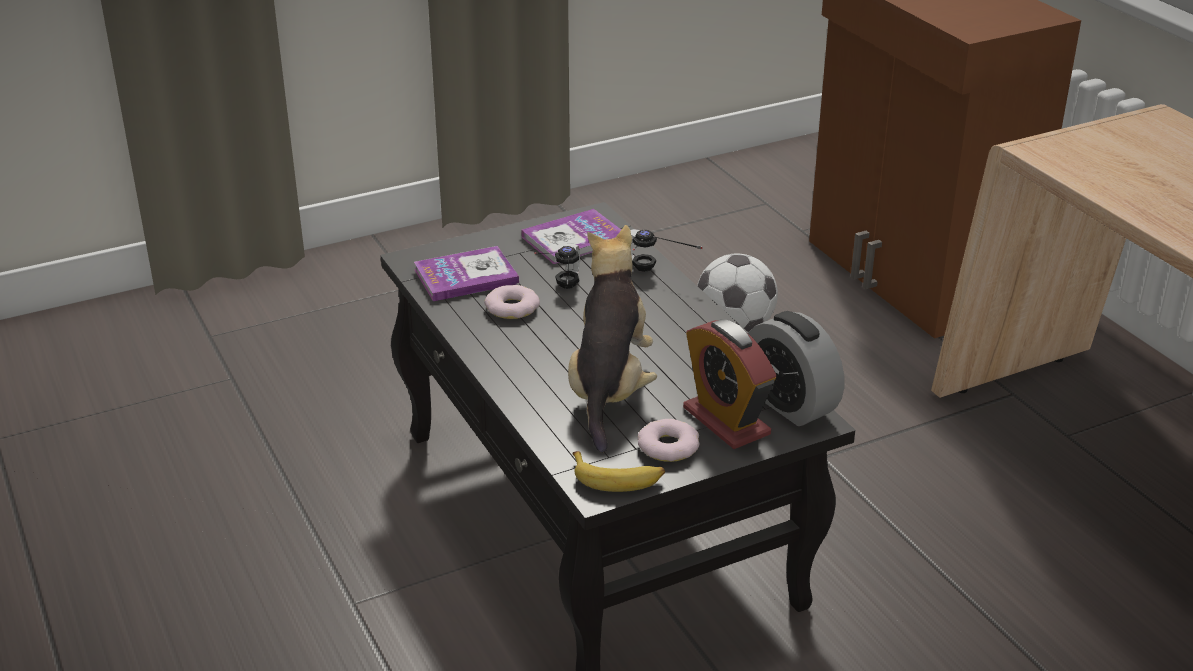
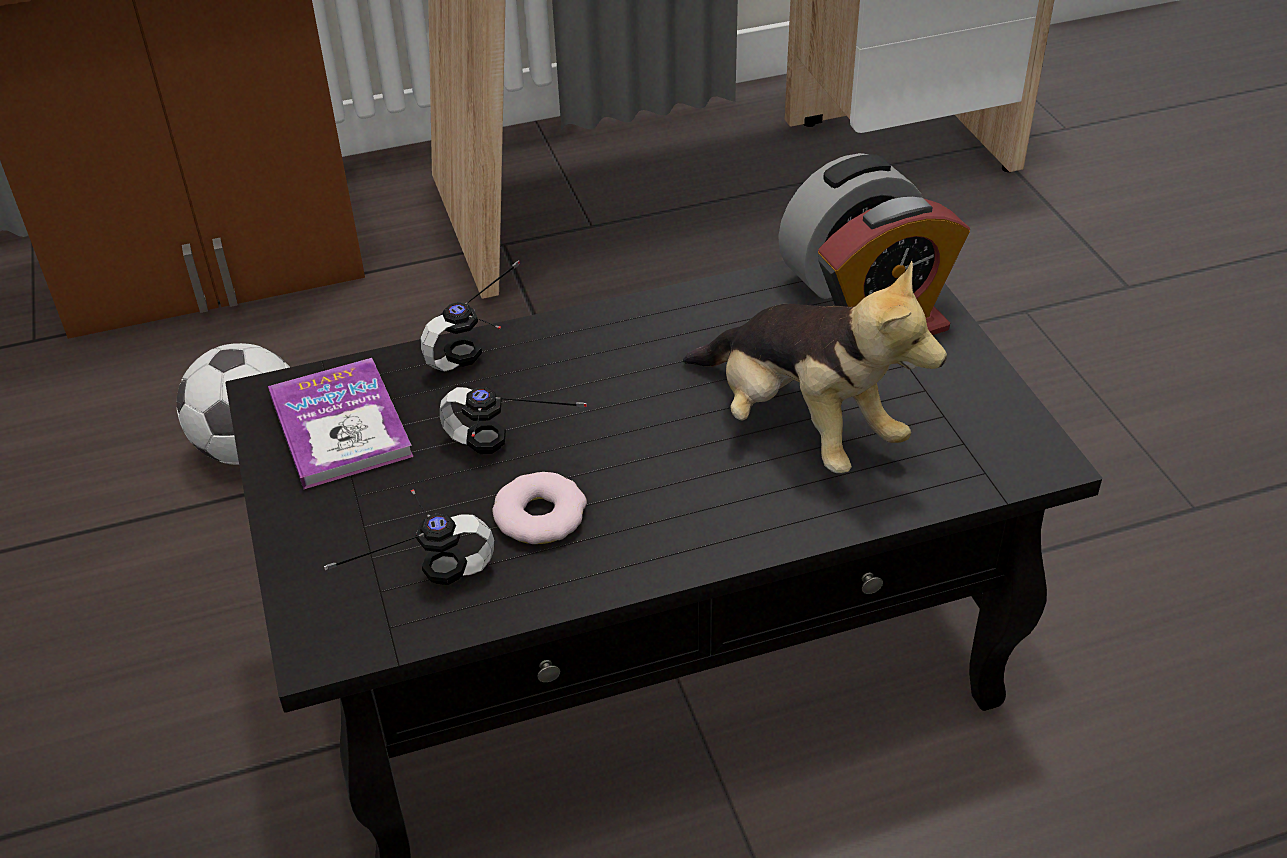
camera: 80 degrees left, 10 degrees up
book [414,246,519,301] -> headphones [324,489,495,585]
plush toy [568,225,657,453] -> plush toy turned 150 degrees counterclockwise [683,261,947,473]
banana [573,451,665,492] -> none
donut [638,419,699,462] -> none

